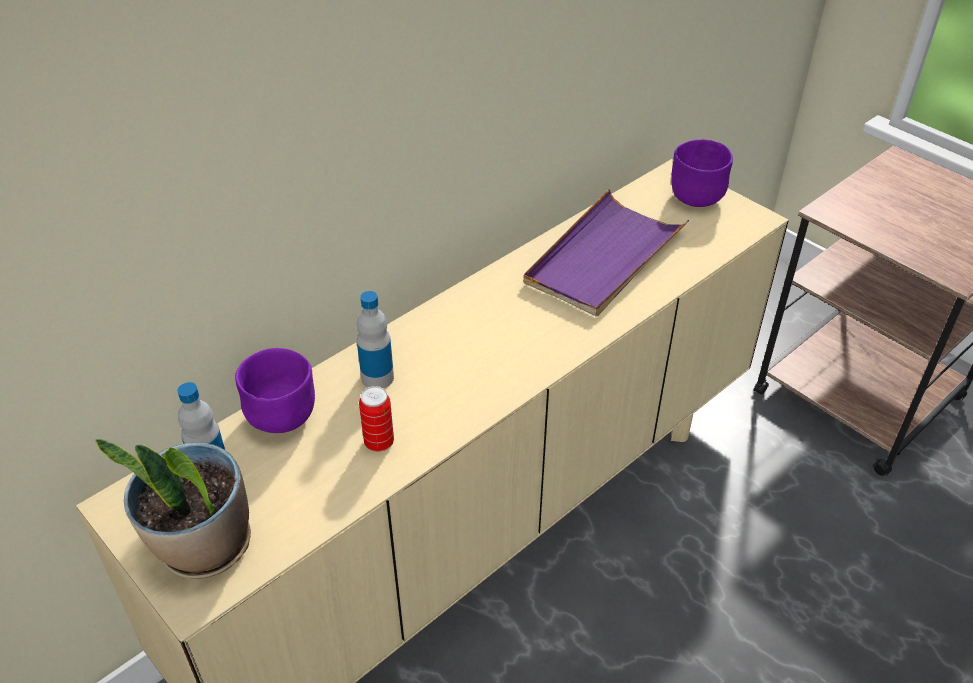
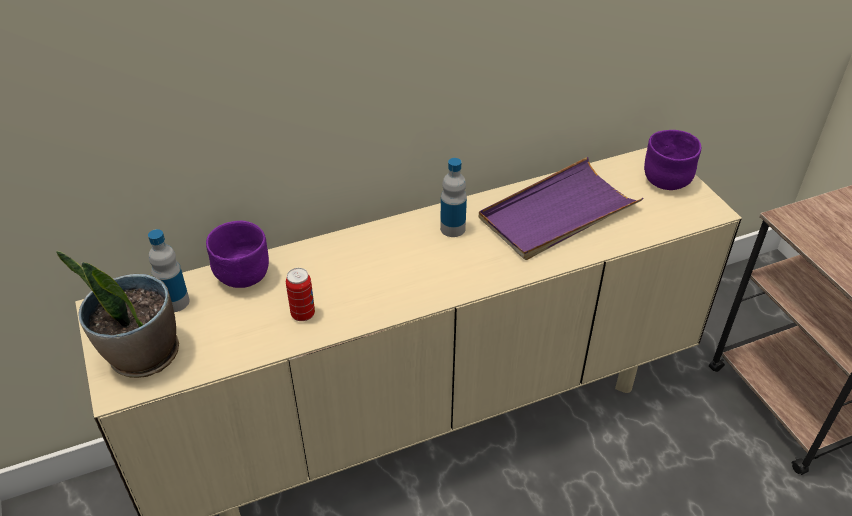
camera: 20 degrees right, 0 degrees up
bottle [356,291,394,389] -> bottle moved to [440,158,467,237]

